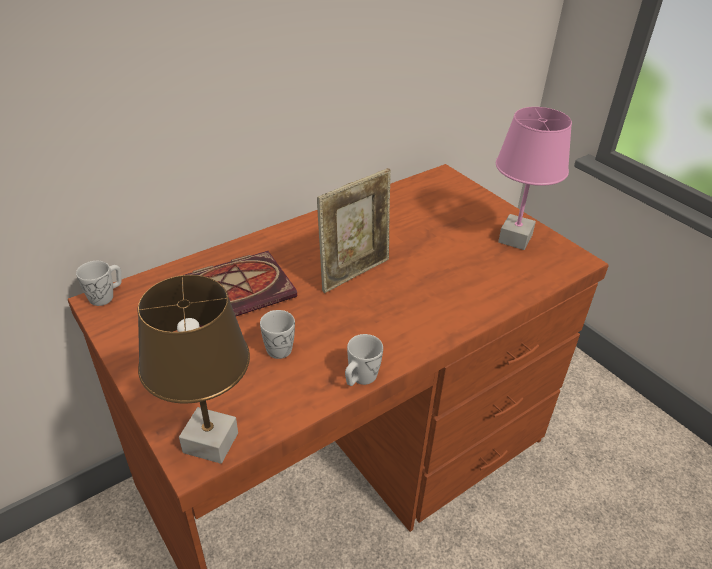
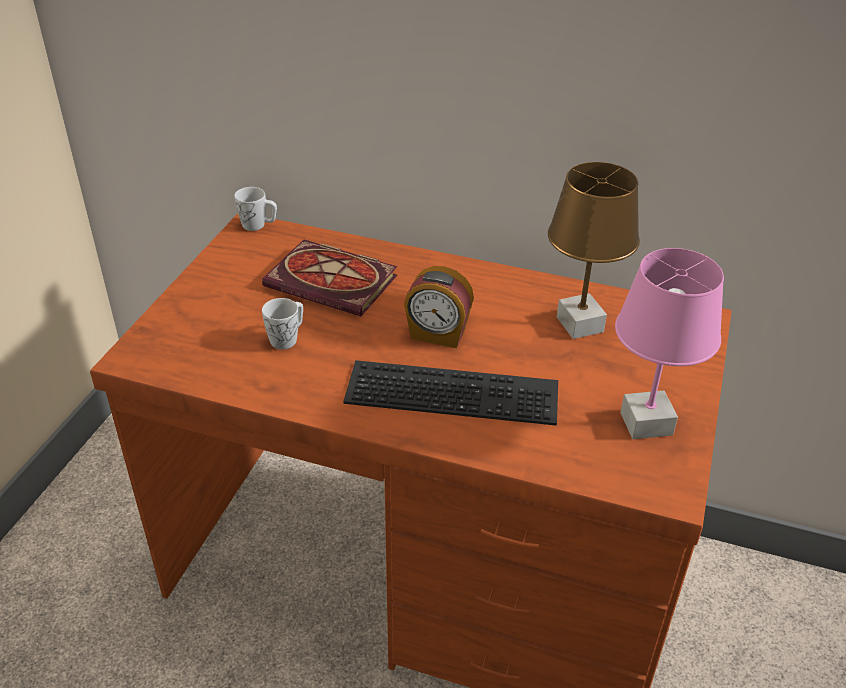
camera: 55 degrees right, 0 degrees up
brown table lamp [138,275,250,464] -> brown table lamp moved to [548,162,640,339]
picture frame [317,168,391,293] -> alarm clock [404,266,474,348]
white mug [345,334,383,386] -> none
none -> keyboard [343,360,558,426]

